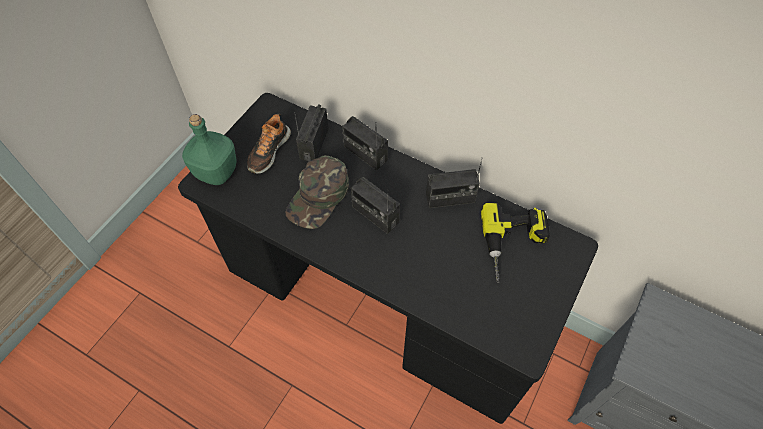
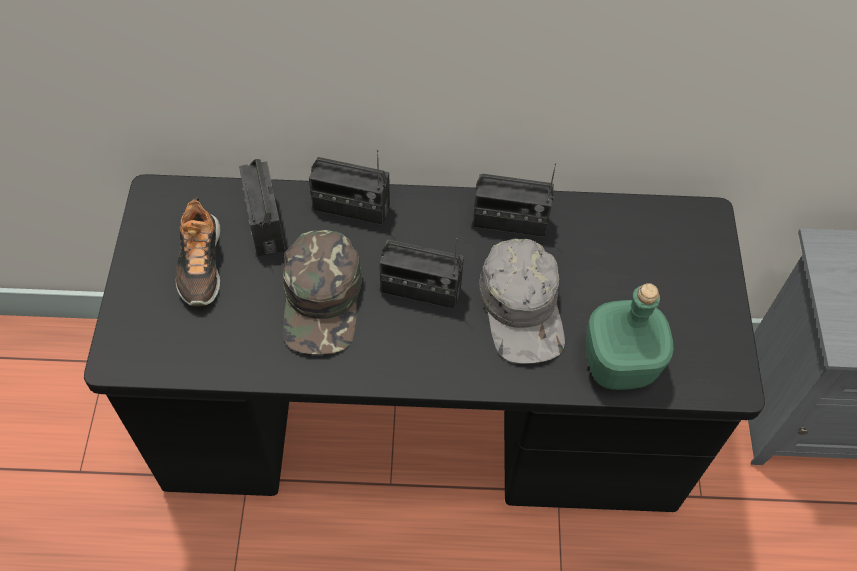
camera: 30 degrees left, 0 degrees up
green bottle [182,114,237,185] -> green bottle moved to [586,283,674,390]
radio [426,157,483,208] -> radio turned 45 degrees clockwise [472,163,556,238]
power drill [481,202,550,283] -> none
none -> grey cap [479,239,565,364]

